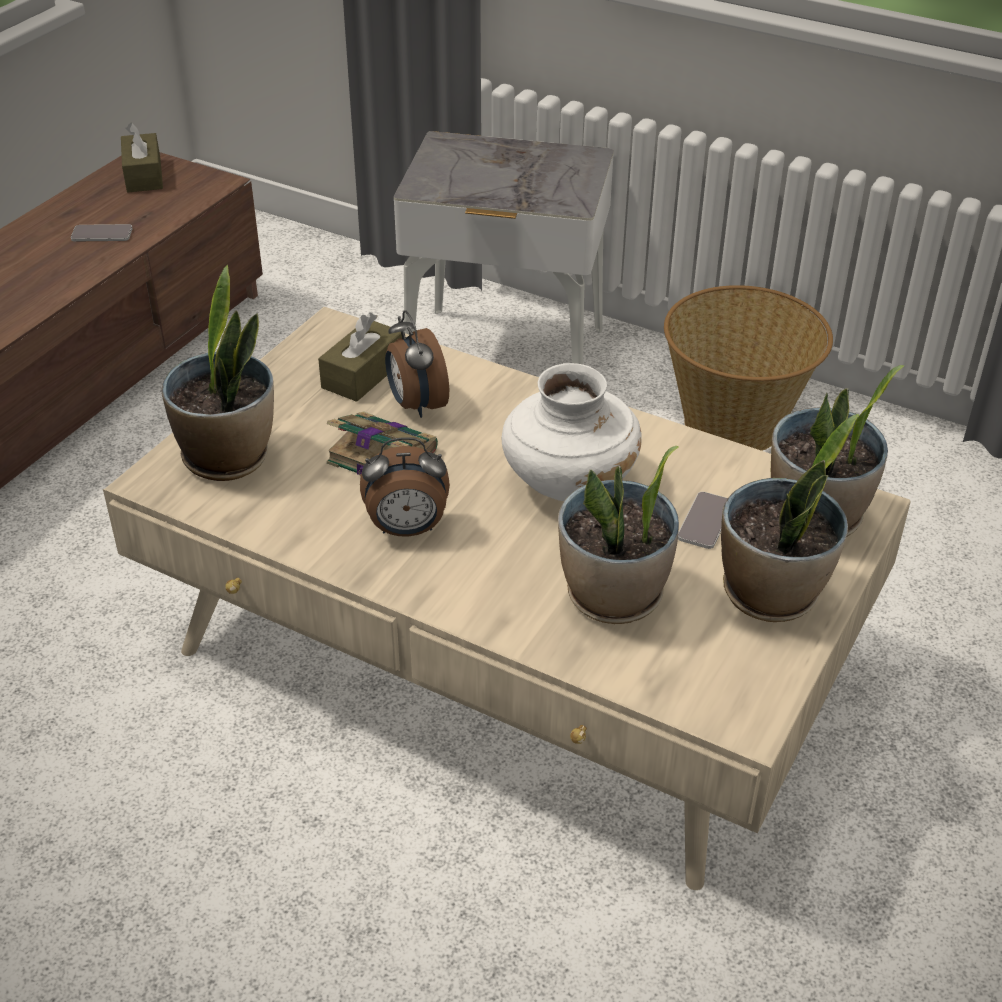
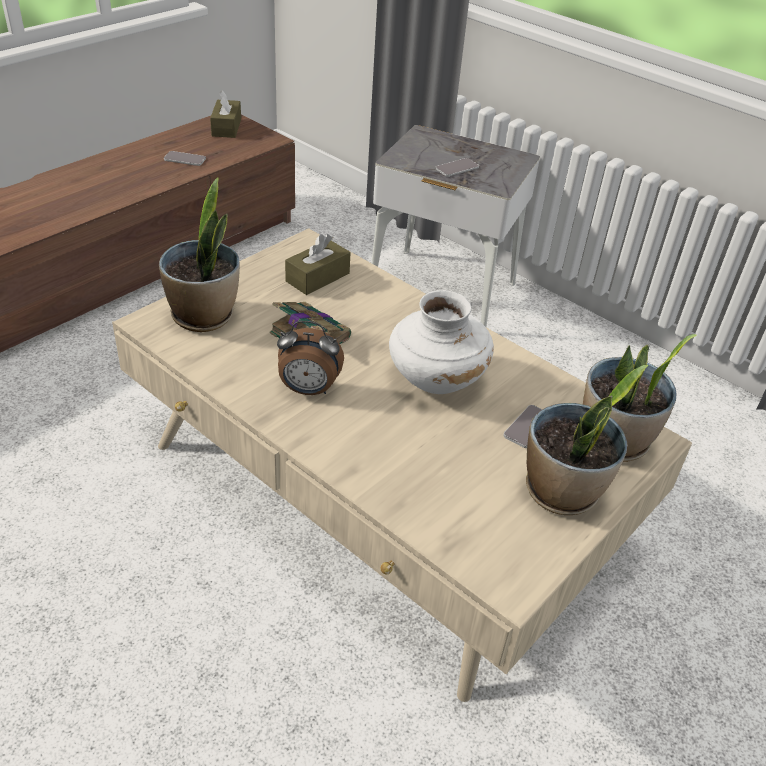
camera: 10 degrees right, 0 degrees up
alarm clock [385,310,449,418] -> none
potted plant [558,446,679,624] -> none
basket [664,285,833,451] -> none
none -> phone [435,158,479,177]

